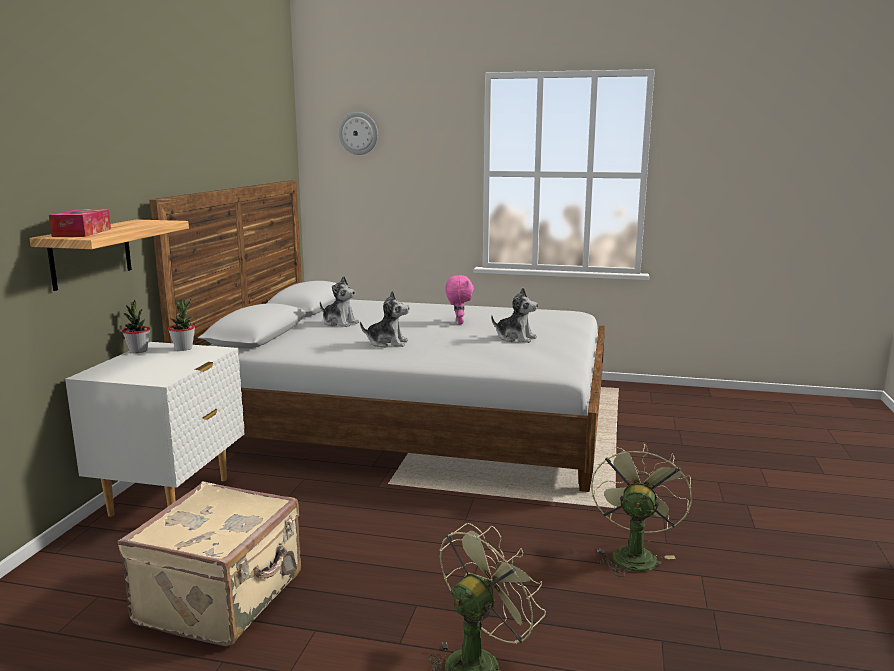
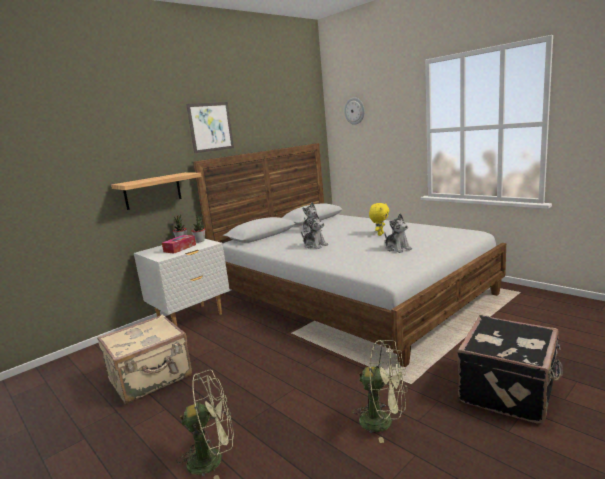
camera: 35 degrees right, 0 degrees up
tissue box [49,209,111,237] -> tissue box moved to [162,235,196,254]
pink plush toy [445,275,474,324] -> yellow plush toy [369,203,390,236]
green fan [591,442,692,577] -> green fan turned 60 degrees clockwise [352,340,407,443]
none -> picture [186,102,234,153]
none -> black suitcase [457,315,563,423]

